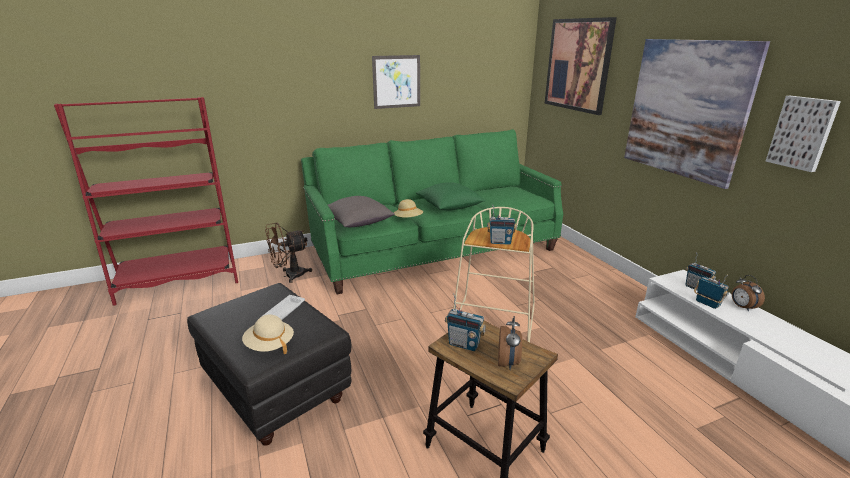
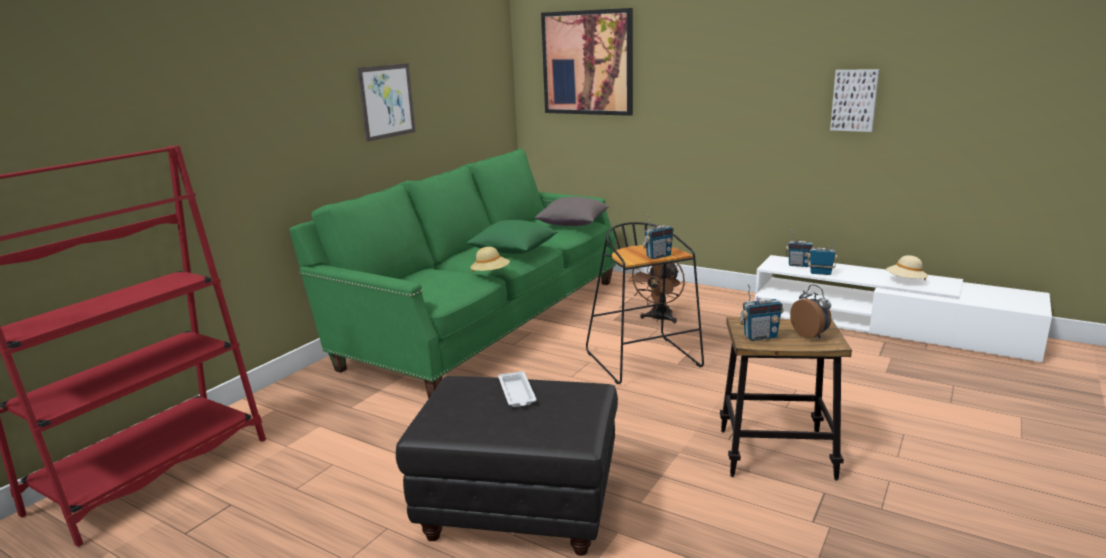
camera: 35 degrees left, 5 degrees down
beige hat [242,314,294,354] -> beige hat moved to [886,255,928,281]
brown fan [265,223,312,283] -> brown fan moved to [628,262,685,323]
grey pillow [328,196,395,227] -> grey pillow moved to [535,197,609,226]
beige stool [453,207,535,342] -> black stool [586,222,704,384]
picture [624,39,770,189] -> none
alarm clock [732,275,765,311] -> none

